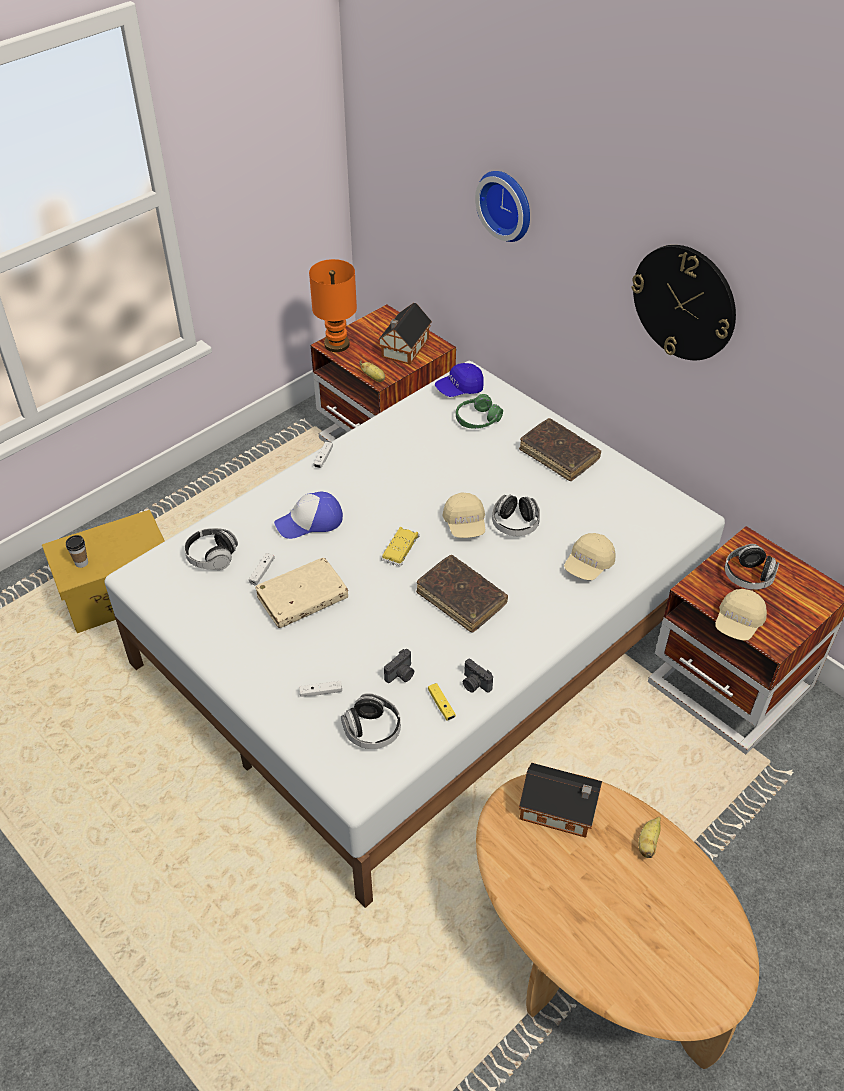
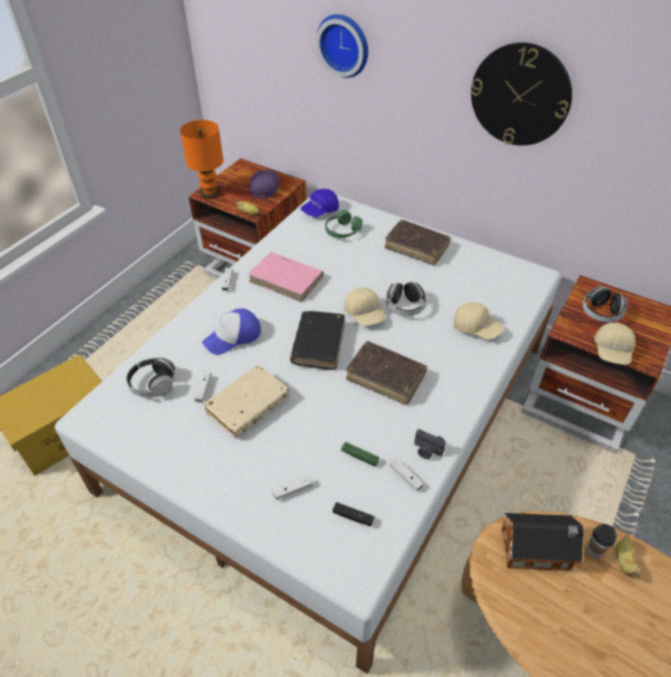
camera: 15 degrees left, 0 degrees up
cup [66,535,88,568] -> cup moved to [587,524,617,558]
headphones [341,693,401,749] -> black game controller [333,502,374,527]
toy house [378,303,432,365] -> purple cap [249,170,279,199]
yellow toy car [381,527,420,566] -> black book [290,311,345,370]
camera [384,649,414,683] -> green game controller [341,442,379,466]
yellow game controller [428,683,456,720] -> white game controller [389,458,424,491]
beige cap [564,533,615,580] -> beige cap turned 75 degrees counterclockwise [454,302,504,340]
none -> pink book [248,252,324,302]

